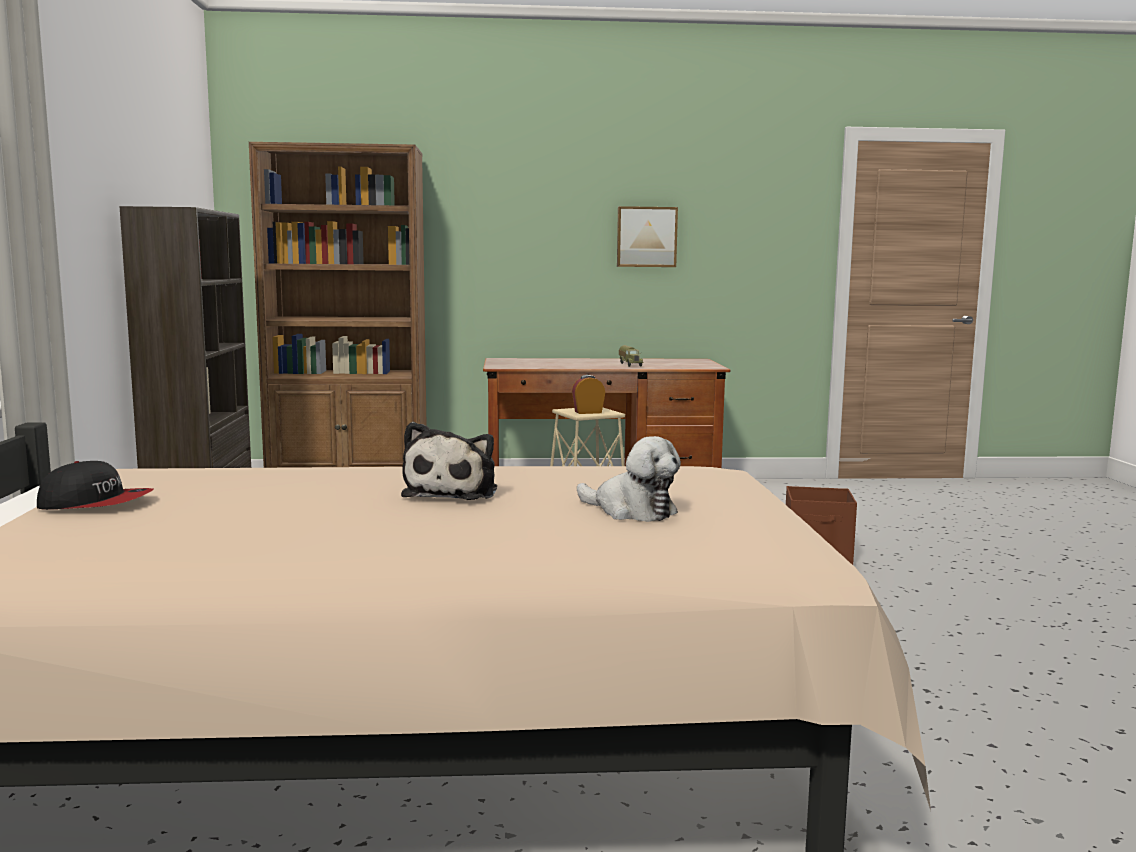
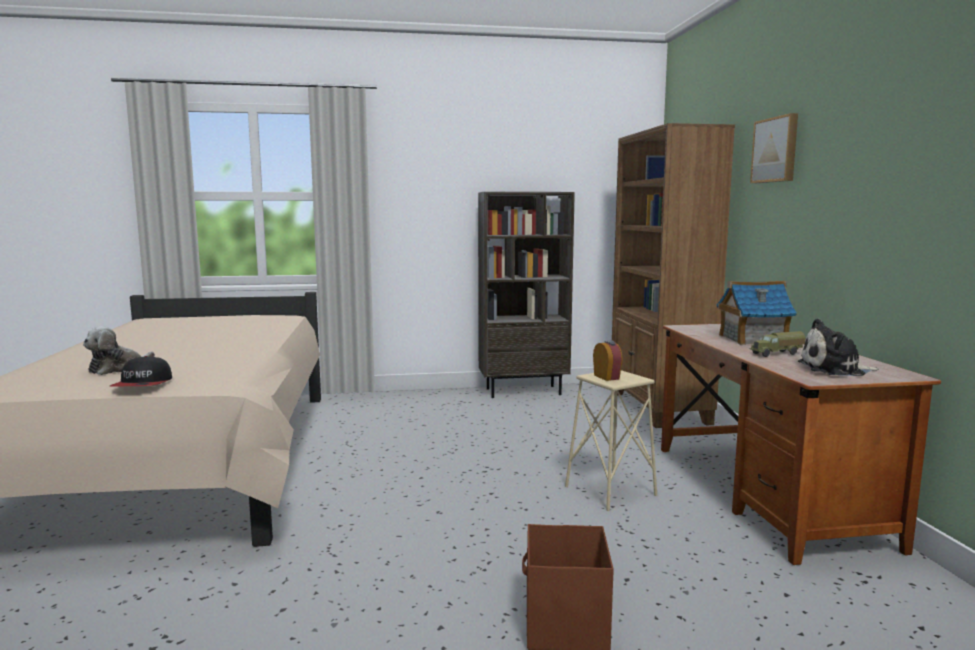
camera: 85 degrees right, 0 degrees up
cap [37,461,154,510] -> cap moved to [110,356,172,387]
plush toy [401,422,497,500] -> plush toy moved to [798,319,879,376]
picture [617,206,678,267] -> picture moved to [750,113,798,183]
none -> toy house [716,281,797,345]

